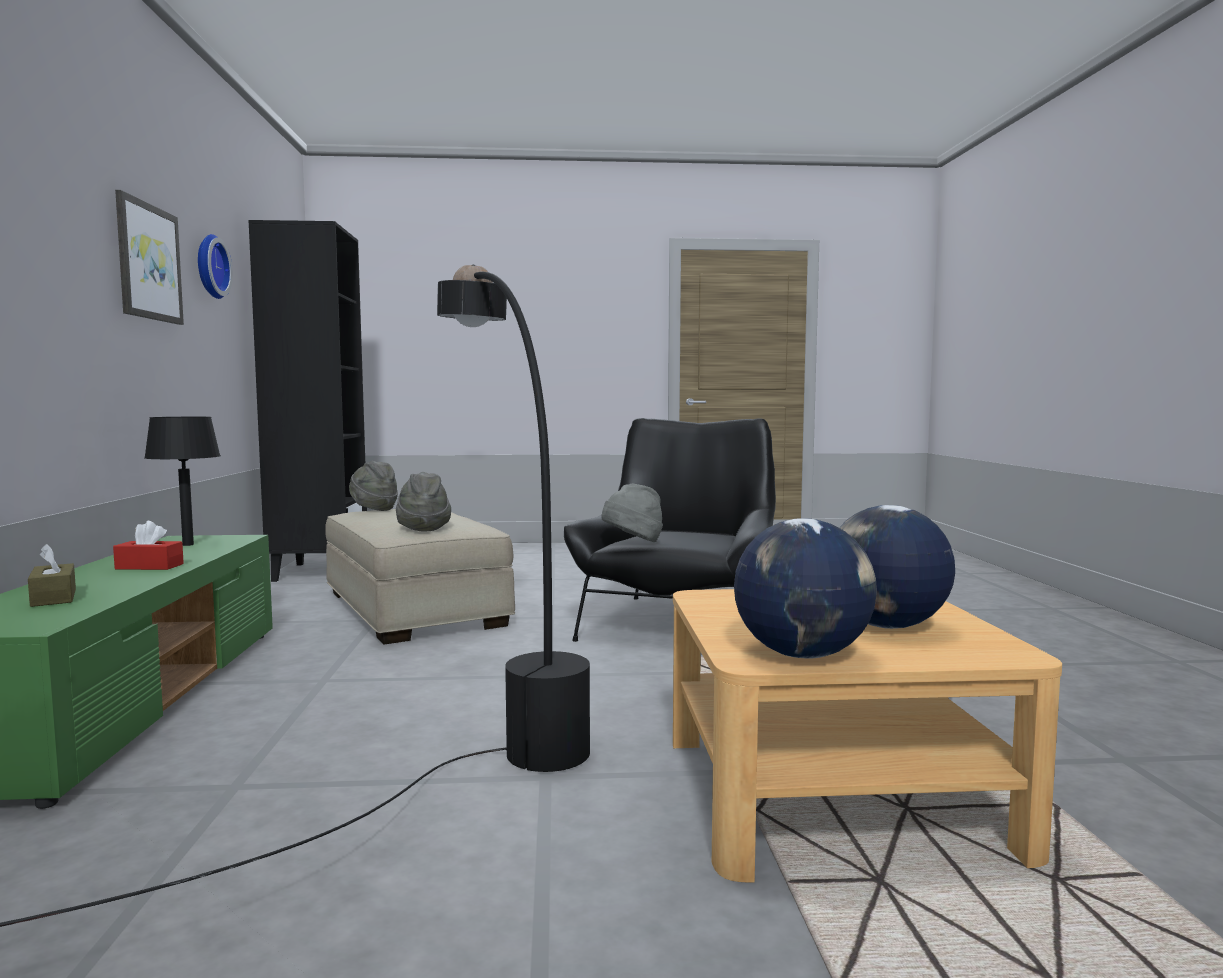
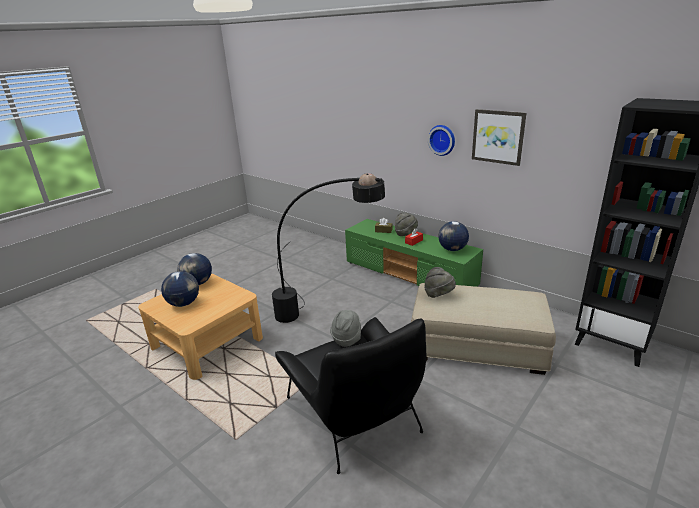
camera: 135 degrees right, 20 degrees up
black table lamp [144,417,221,546] -> globe [438,221,469,251]
wall clock [198,234,233,299] -> wall clock moved to [428,125,455,156]
grey hat [349,461,398,511] -> grey hat moved to [395,212,418,236]

